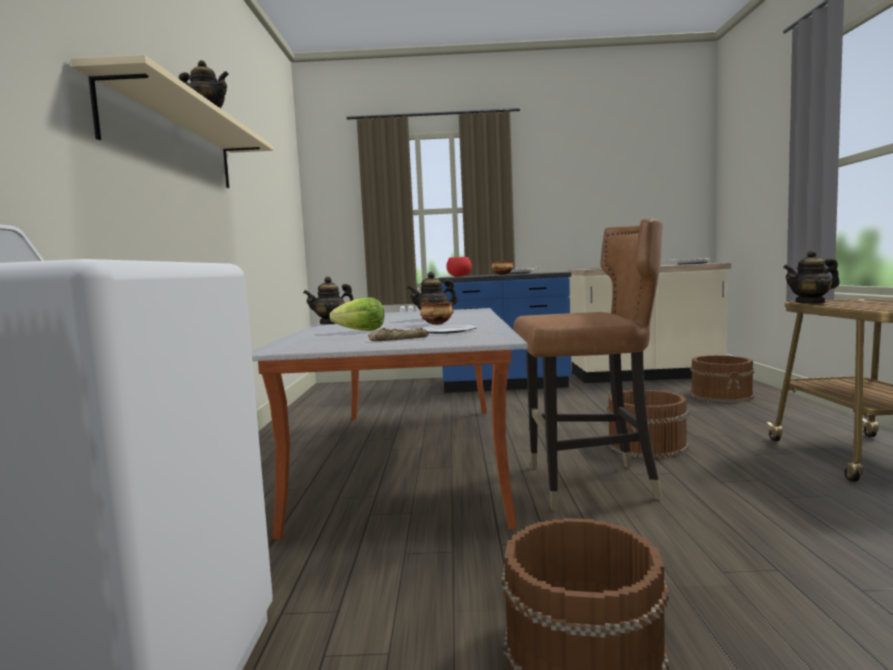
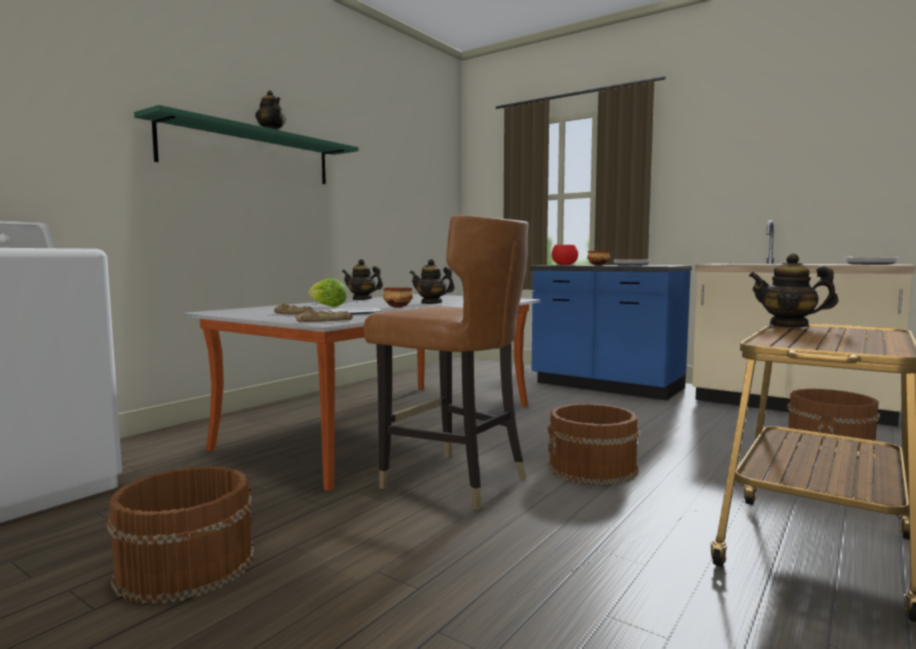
camera: 35 degrees right, 0 degrees up
beige shelf [71,55,274,188] -> green shelf [134,105,359,184]
none -> bread [295,310,353,322]

